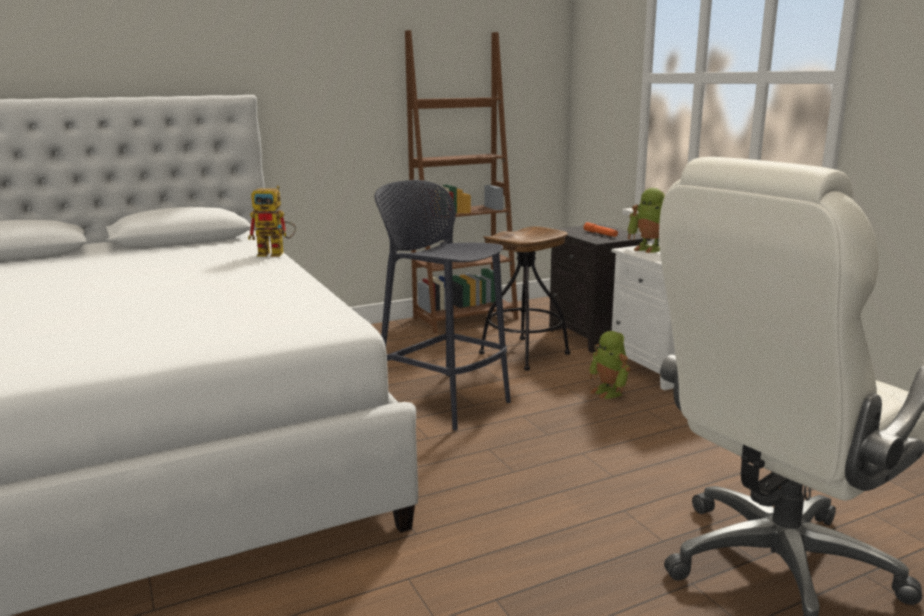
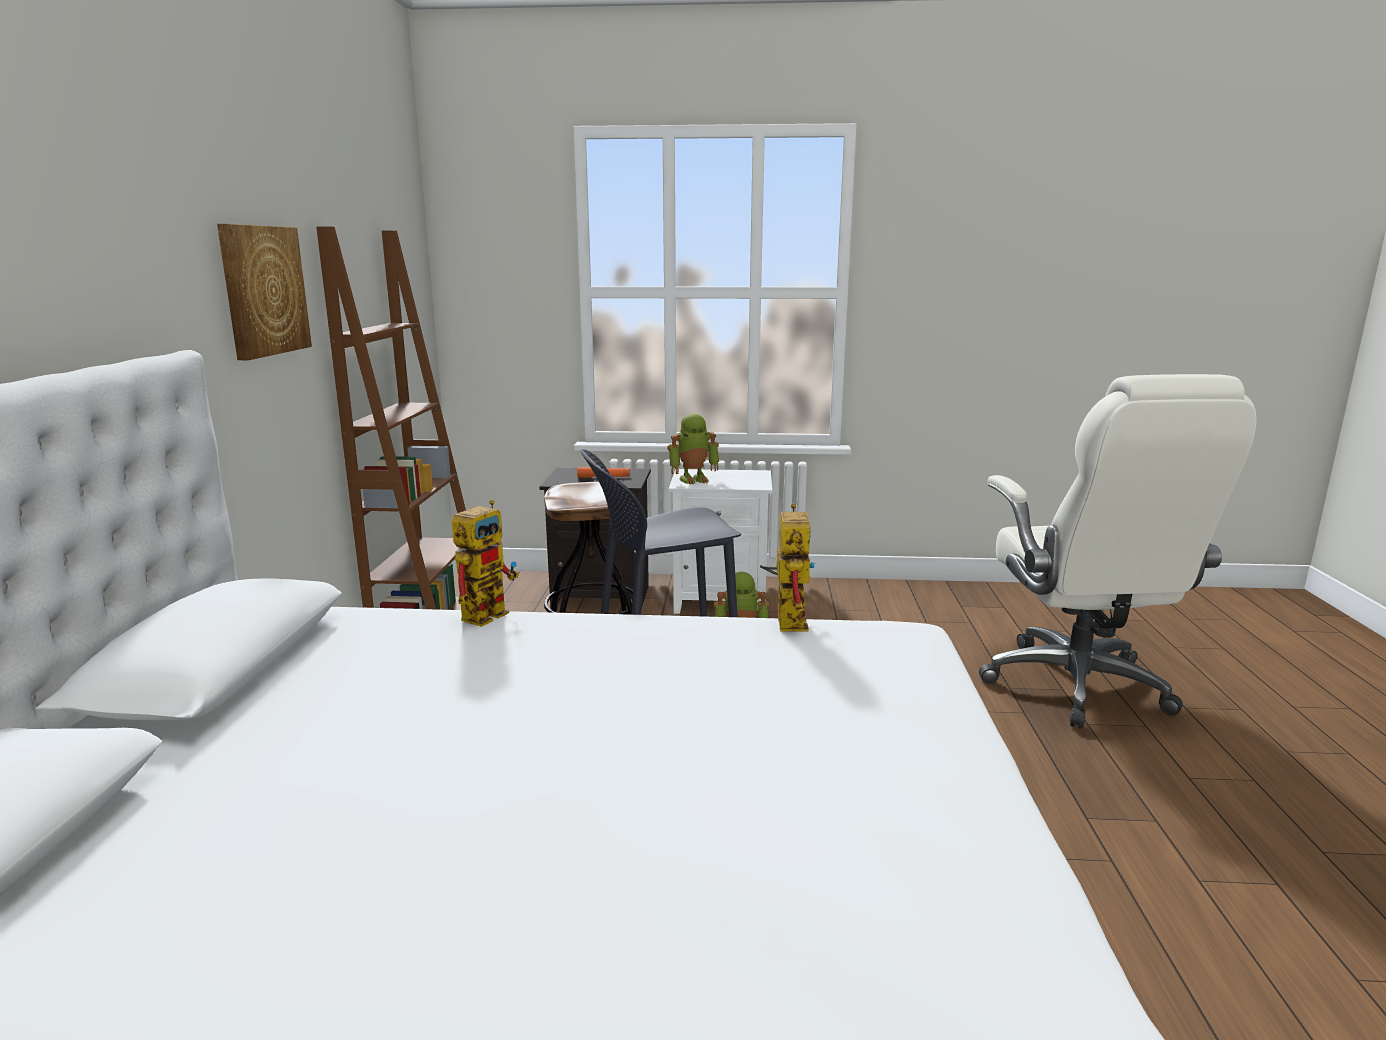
camera: 60 degrees left, 0 degrees up
none -> picture [217,224,312,360]
none -> toy robot [760,503,815,632]

